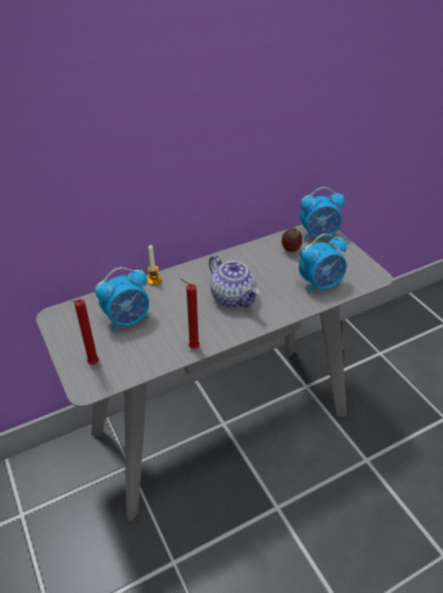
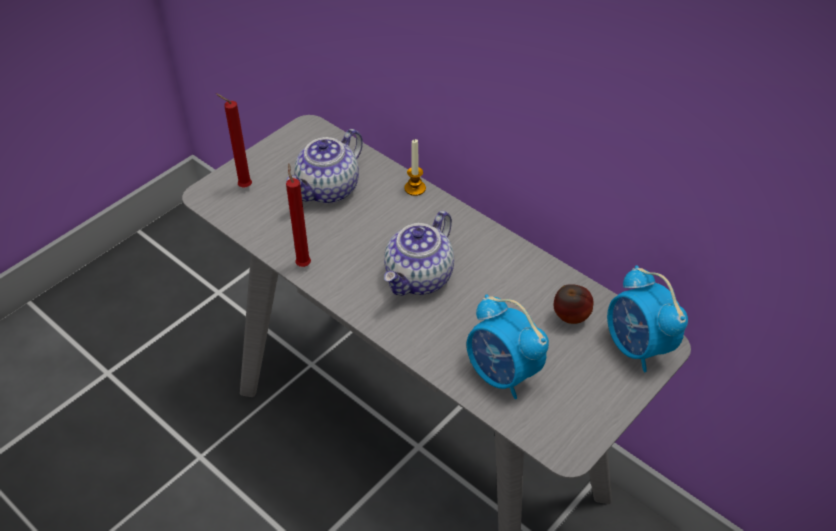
camera: 70 degrees right, 5 degrees up
alarm clock [95,267,149,332] -> teapot [286,129,363,204]

